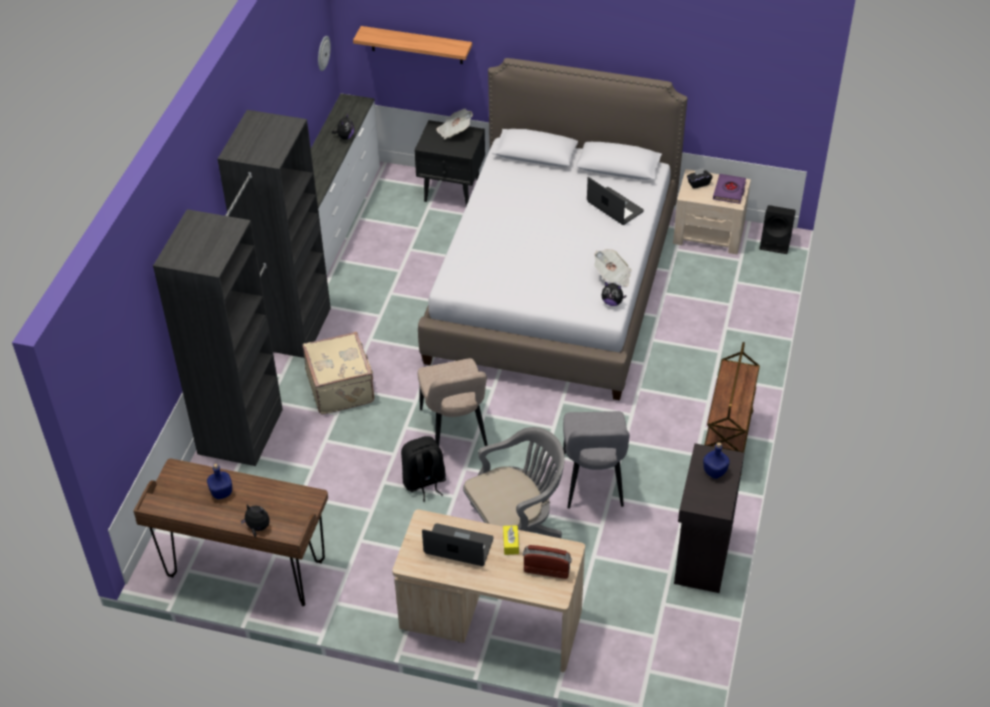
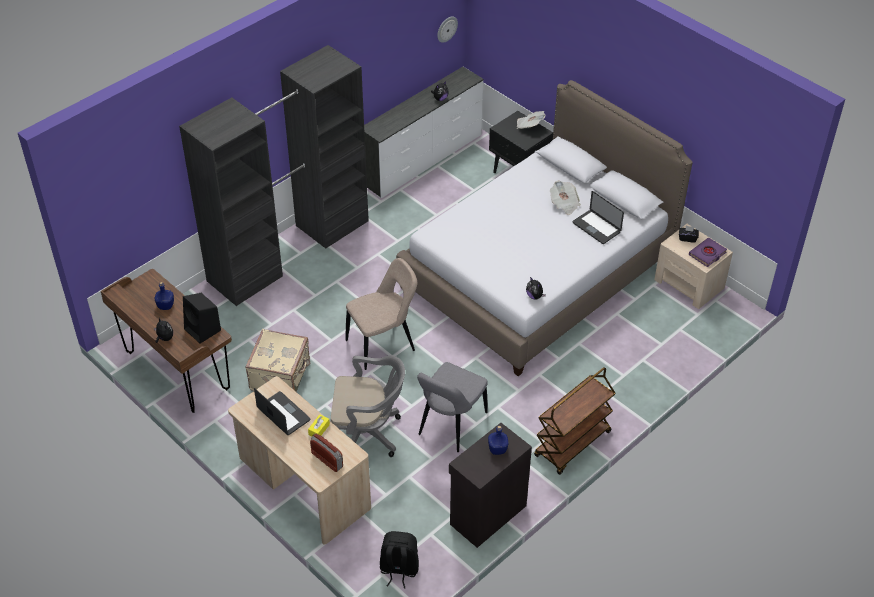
camera: 30 degrees right, 0 degrees up
beige suitcase [302,332,374,415] -> beige suitcase moved to [245,329,311,392]
shelf [353,26,472,64] -> none
black backpack [401,436,446,502] -> black backpack moved to [380,531,419,589]
beige chair [418,358,488,446] -> beige chair turned 135 degrees counterclockwise [346,258,417,370]
laptop [587,177,644,225] -> laptop turned 150 degrees clockwise [572,191,624,244]
newspaper [594,249,631,287] -> newspaper moved to [550,180,581,215]
black speaker [760,205,796,254] -> black speaker moved to [183,293,221,344]

